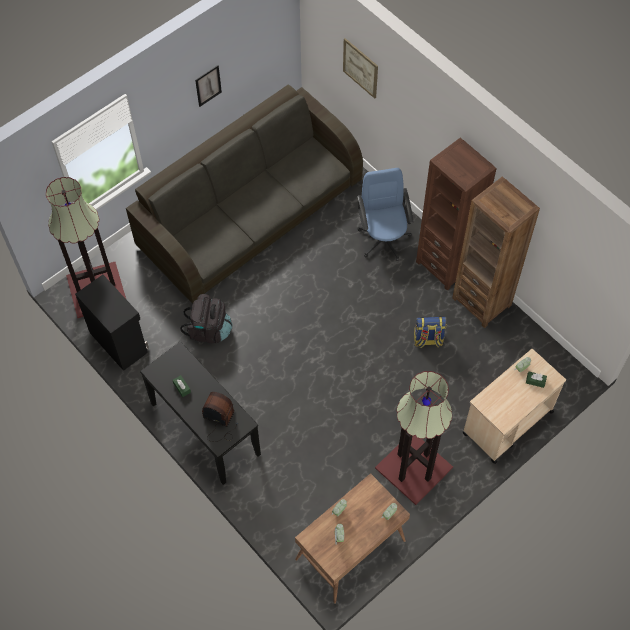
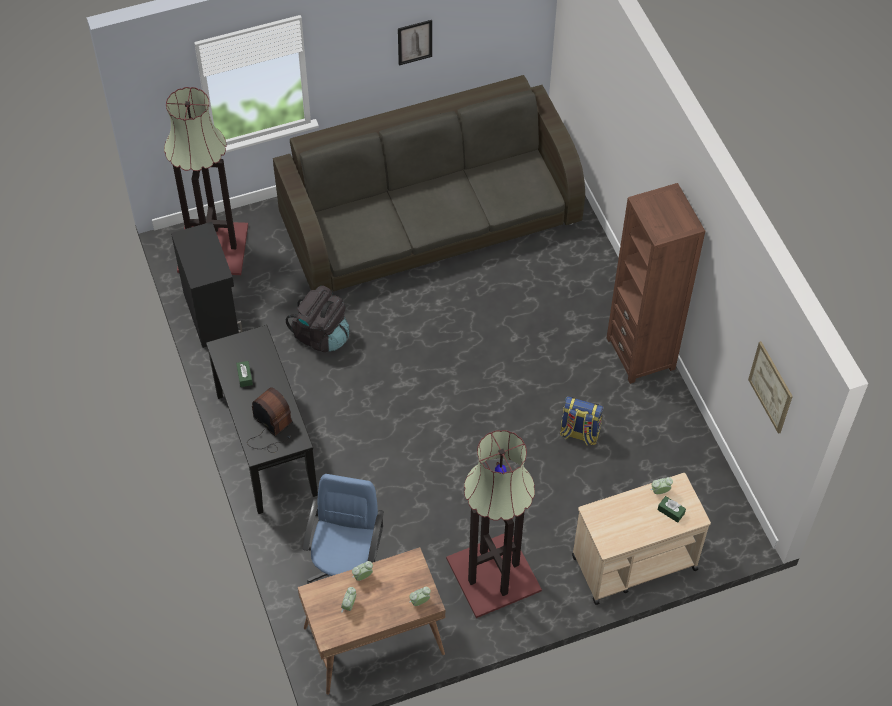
camera: 20 degrees right, 5 degrees down
picture [343,38,378,99] -> picture moved to [748,341,793,434]
blue office chair [357,168,414,260] -> blue office chair moved to [303,474,384,584]
brown bookcase [452,176,540,328] -> none

